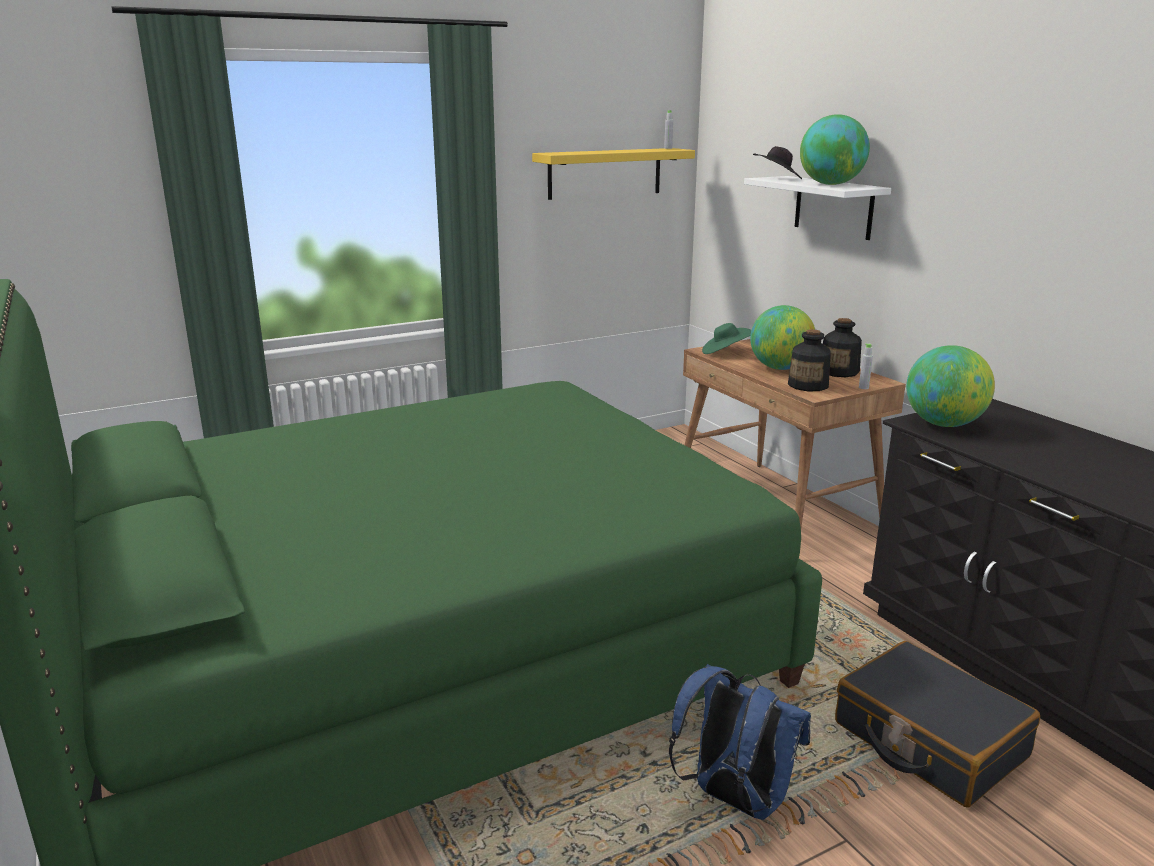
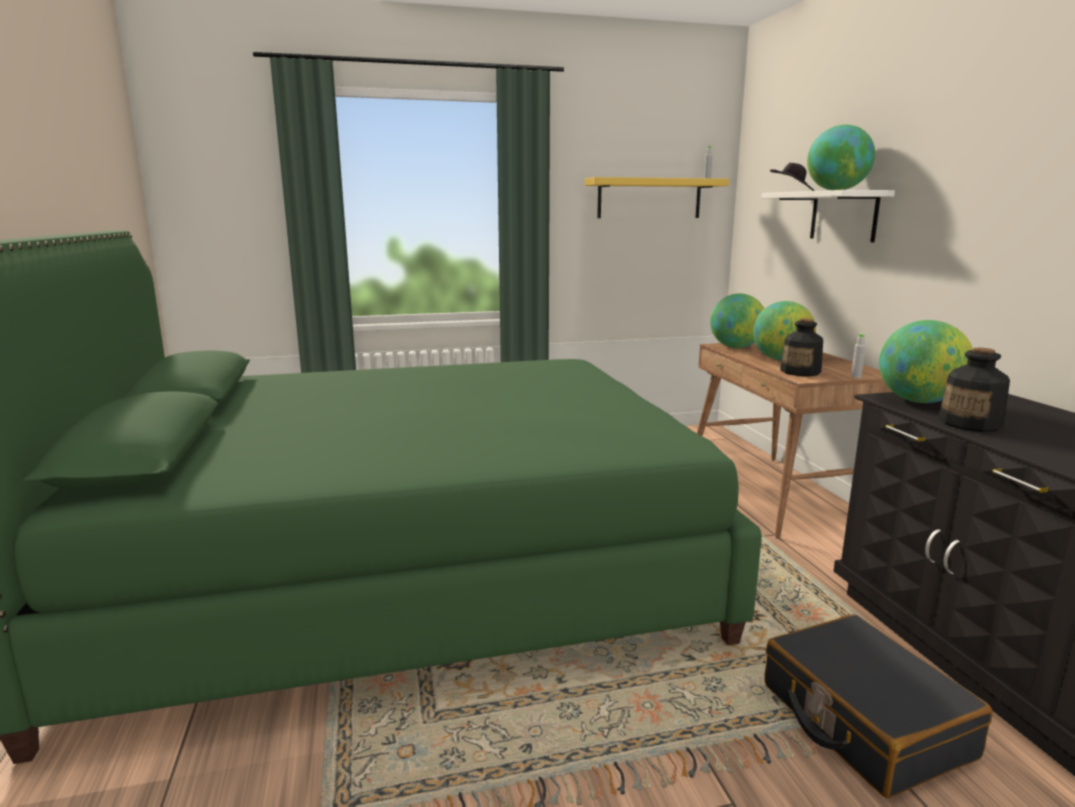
camera: 15 degrees right, 5 degrees down
blue backpack [669,664,811,820] -> none
green hat [702,323,751,354] -> globe [710,293,764,348]
bottle [823,318,862,377] -> bottle moved to [938,348,1010,432]

